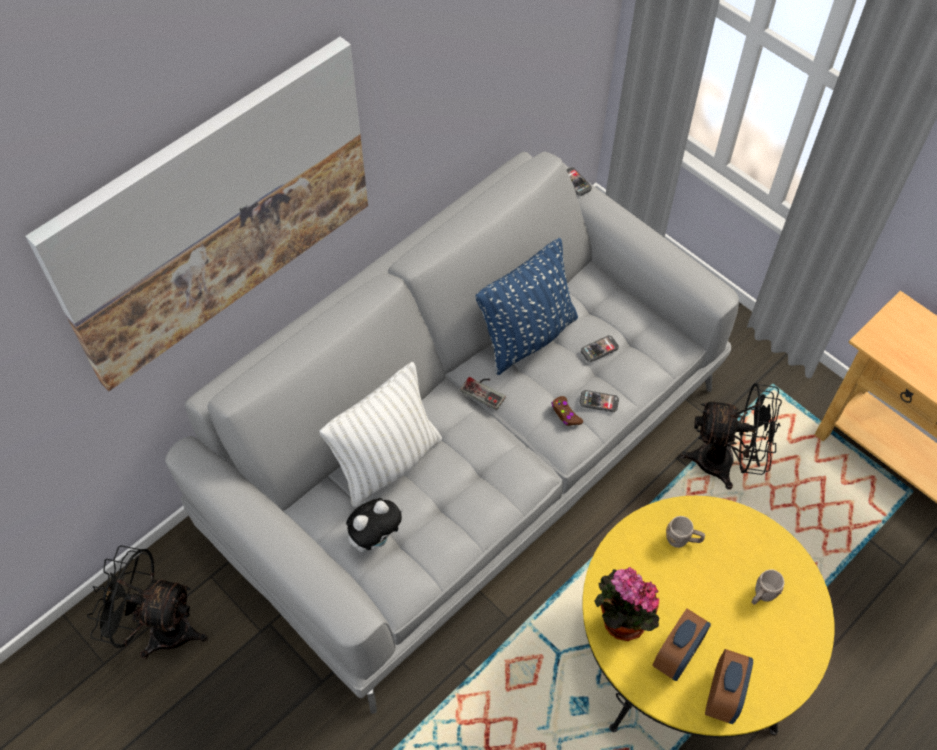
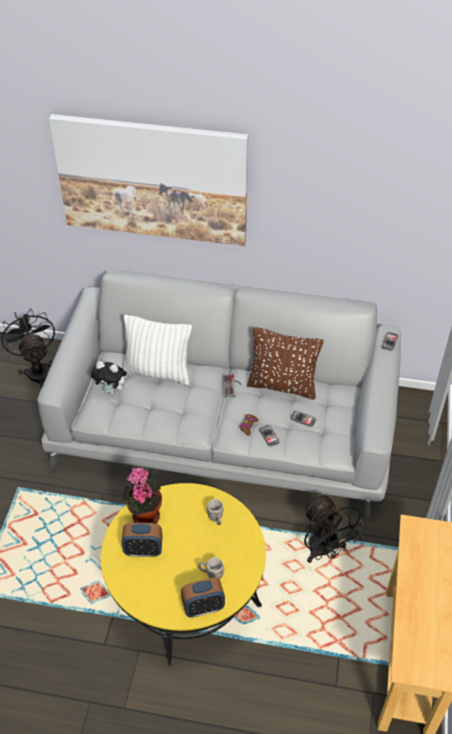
camera: 55 degrees right, 10 degrees down
blue pillow [476,238,578,375] -> brown pillow [247,327,324,400]
alarm clock [705,649,753,724] -> alarm clock moved to [181,578,225,618]

